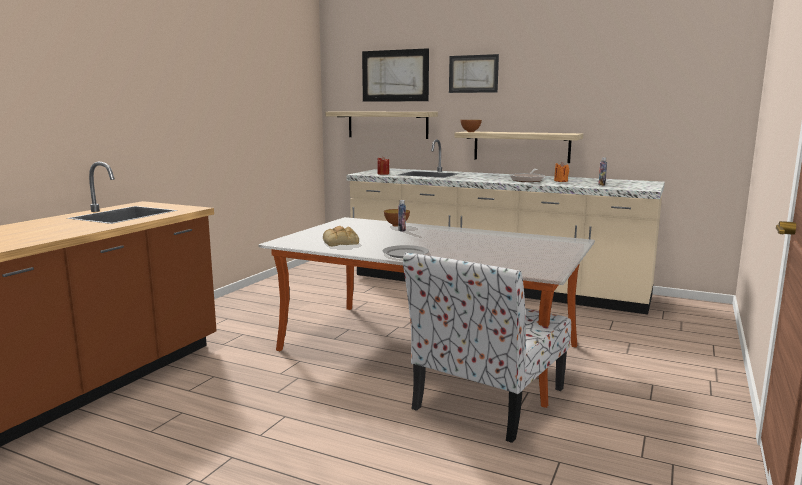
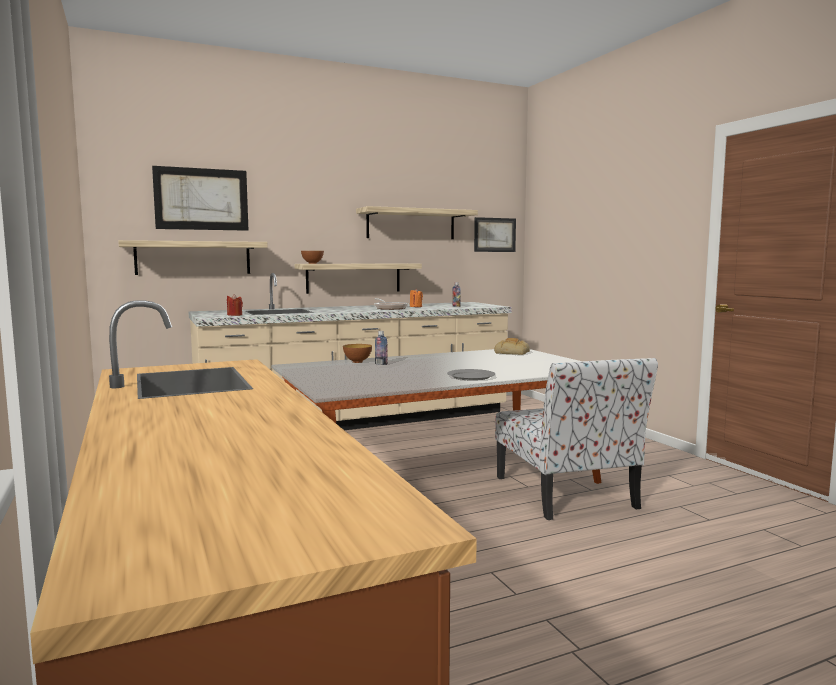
camera: 50 degrees left, 5 degrees down
bread [323,226,359,246] -> bread moved to [494,338,530,355]
picture [449,54,499,93] -> picture moved to [474,217,516,252]
none -> shelf [356,206,478,239]

